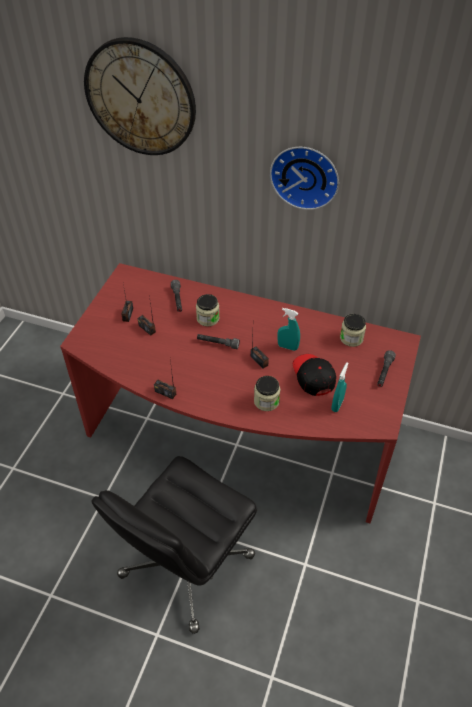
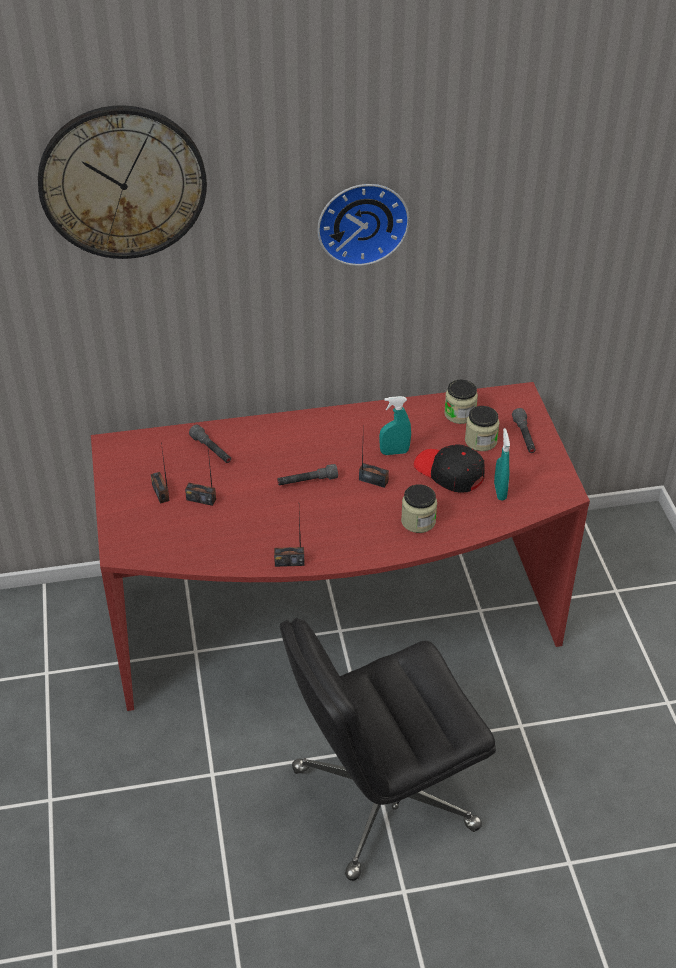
camera: 30 degrees left, 5 degrees down
black office chair [91,456,257,634] -> black office chair turned 60 degrees clockwise [280,618,496,881]
jar [196,294,219,326] -> jar moved to [465,406,500,451]

